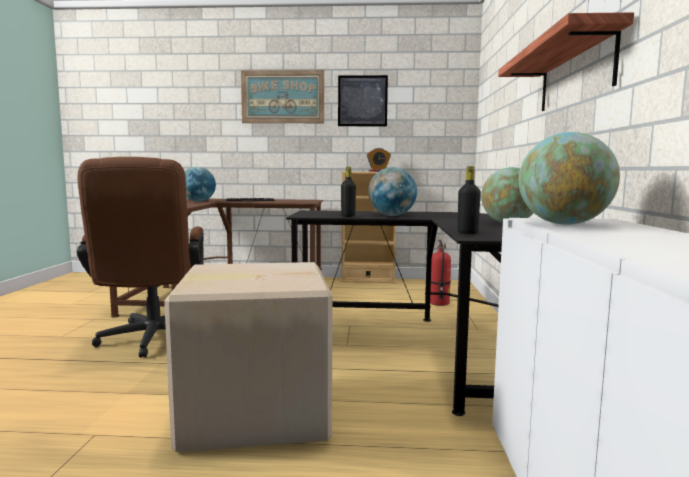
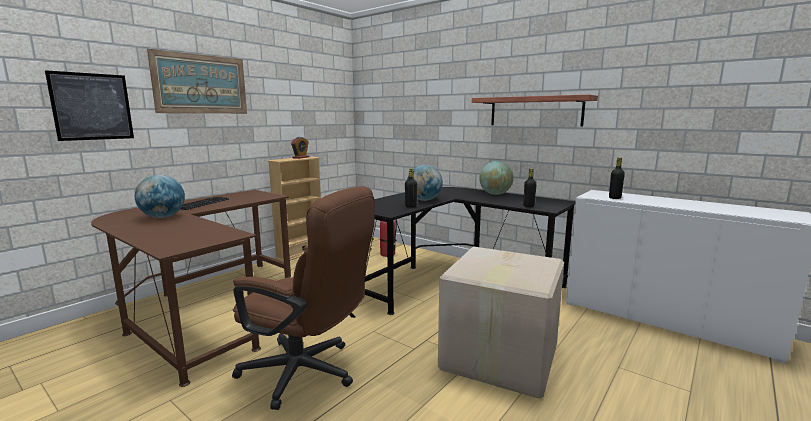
camera: 55 degrees left, 5 degrees up
picture [338,75,388,126] -> picture moved to [45,70,134,141]
globe [519,132,620,225] -> black bottle [609,157,625,199]

